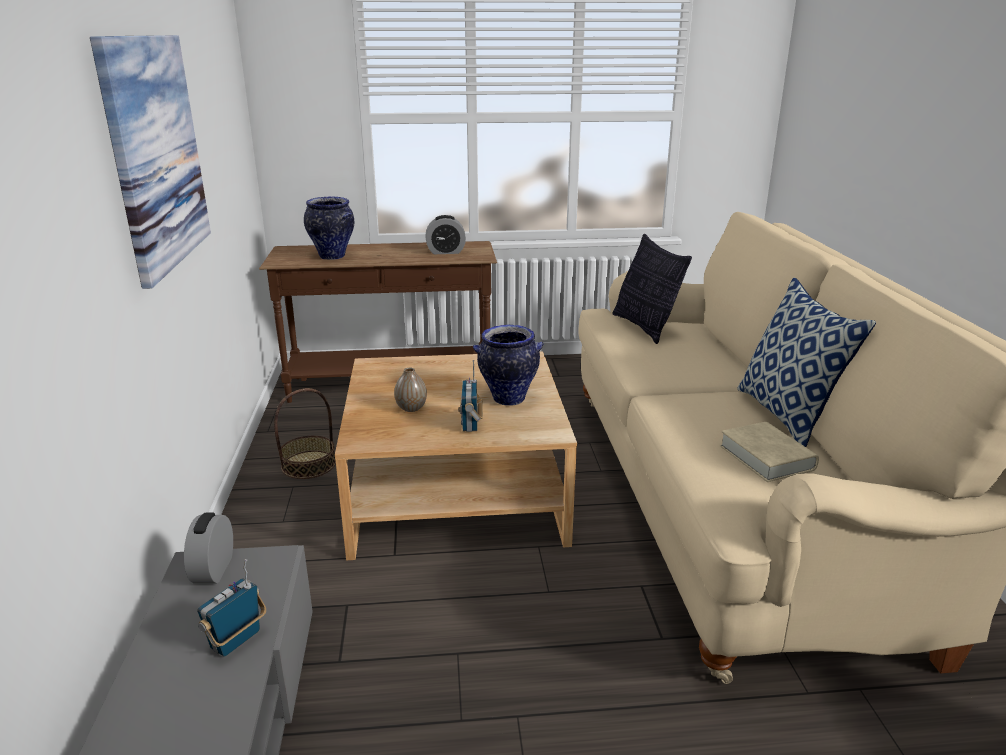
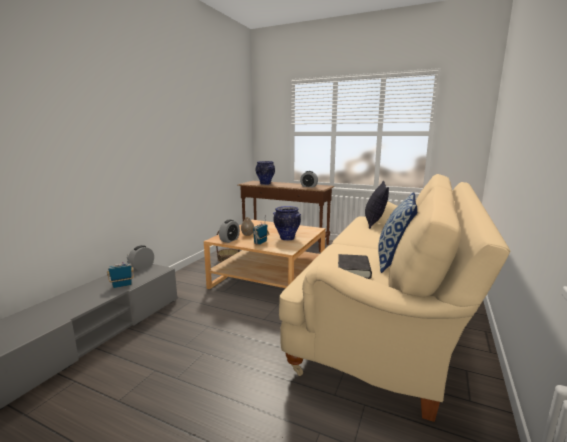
camera: 30 degrees right, 10 degrees down
picture [90,35,211,289] -> none
beige book [720,422,819,482] -> black book [338,254,372,279]
none -> alarm clock [219,219,240,243]

